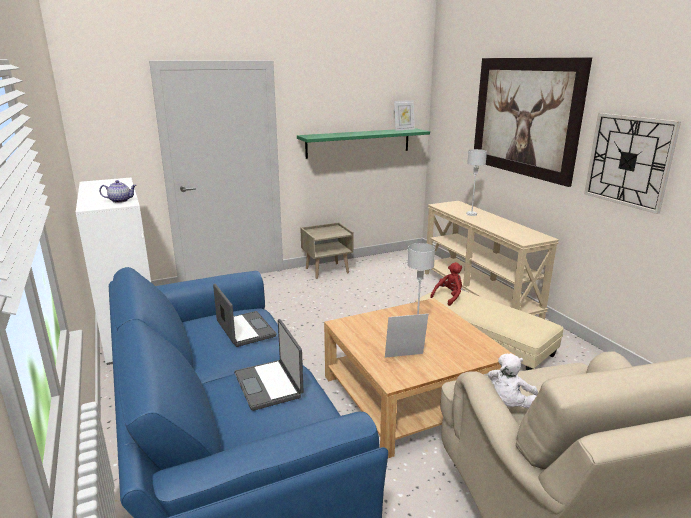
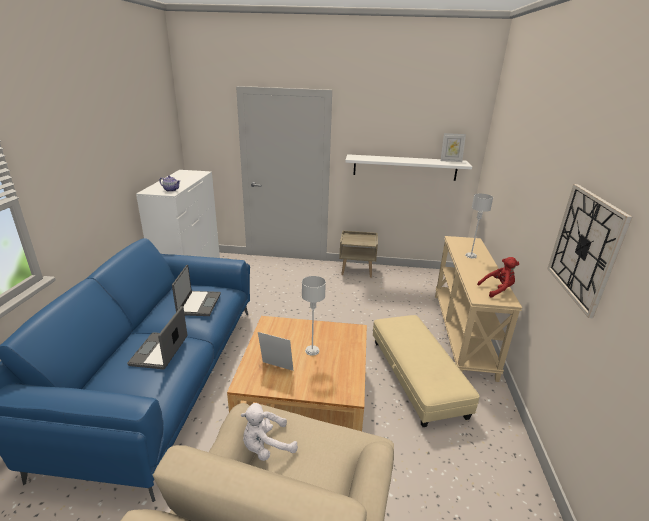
camera: 30 degrees right, 5 degrees up
green shelf [297,128,430,159] -> white shelf [345,154,472,181]
red plush toy [430,262,462,306] -> red plush toy moved to [477,257,519,298]
picture [474,58,592,187] -> none

